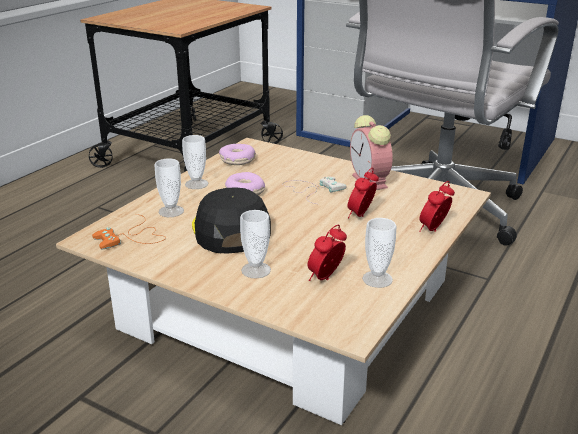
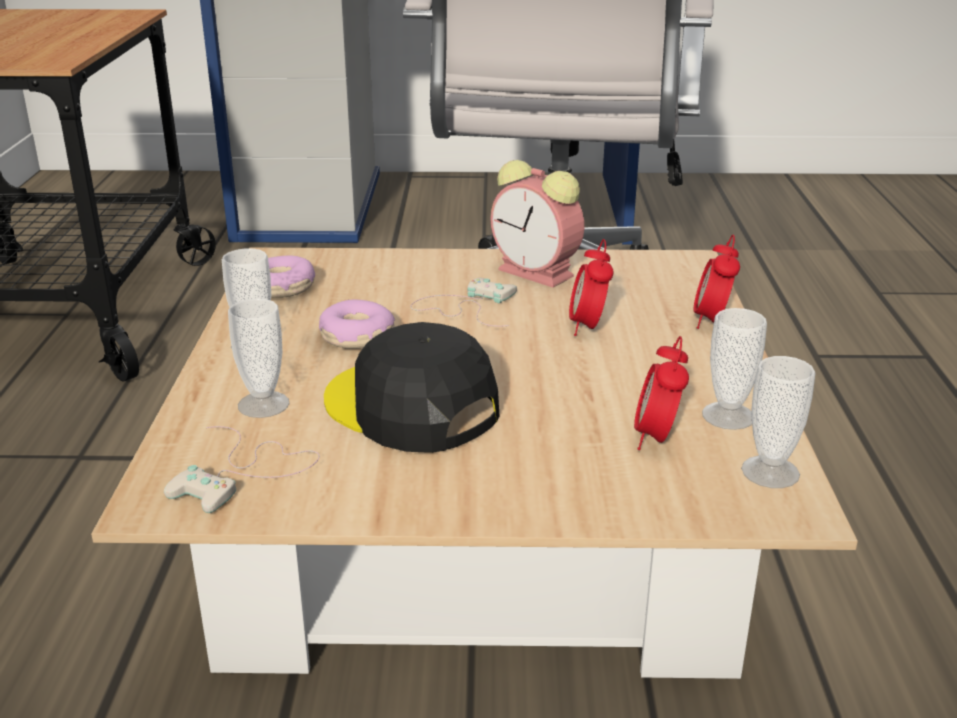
camera: 30 degrees left, 0 degrees up
orange game controller [92,214,166,249] -> white game controller [164,426,320,513]
cup [240,210,271,278] -> cup moved to [741,356,816,488]

